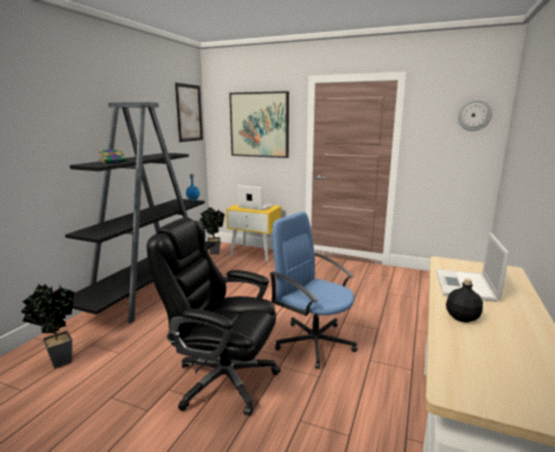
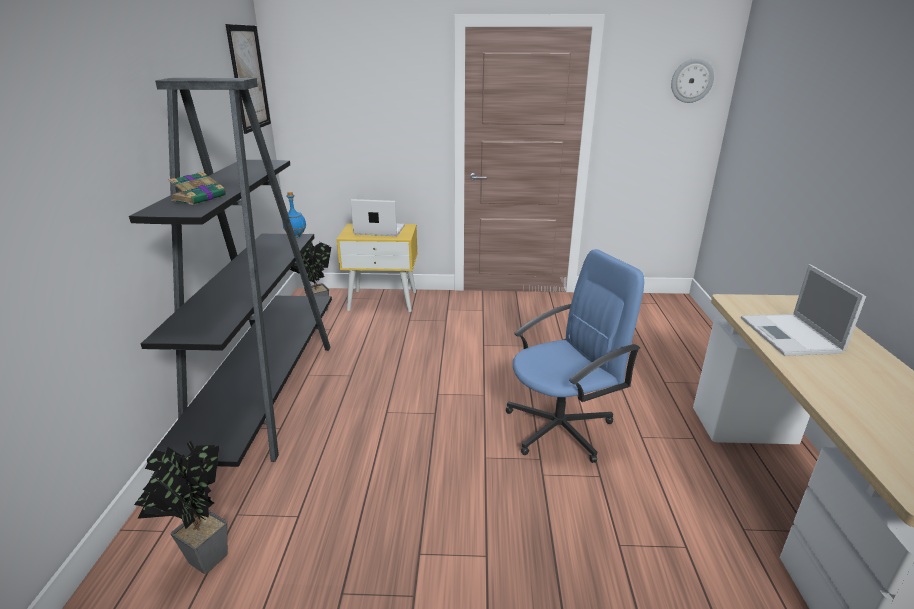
camera: 20 degrees left, 10 degrees up
black office chair [147,218,281,416] -> none
picture [229,91,289,158] -> none
blue office chair [269,212,357,369] -> blue office chair turned 135 degrees clockwise [506,249,644,463]
black bottle [446,278,483,323] -> none

